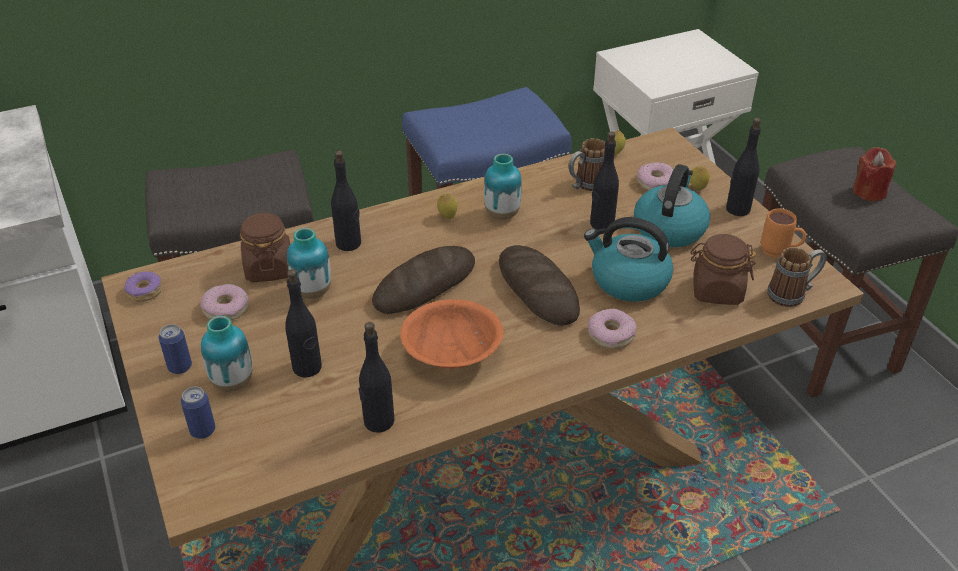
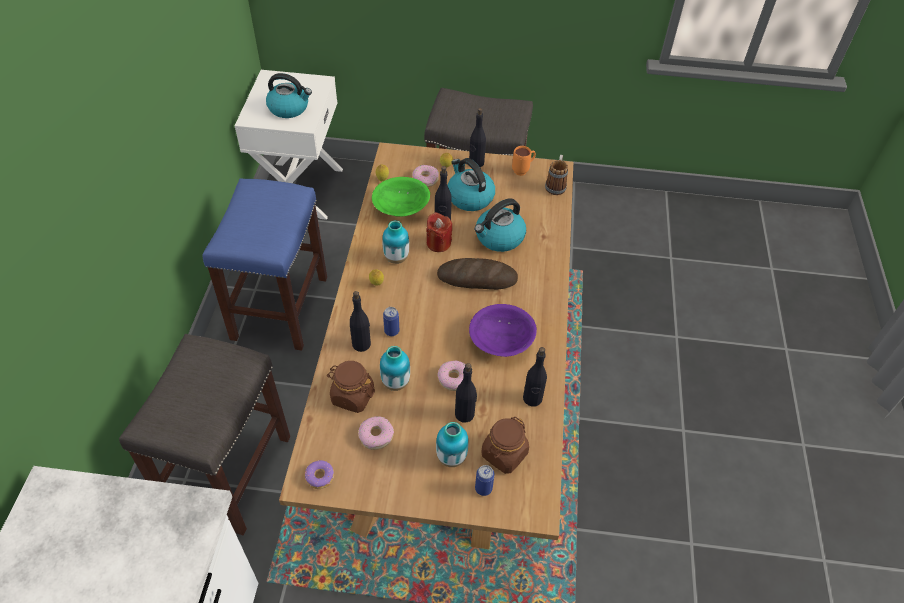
camera: 60 degrees left, 10 degrees up
can [159,324,192,374] -> can moved to [383,307,399,336]
bread [372,246,475,314] -> none
orange bowl [400,299,504,368] -> purple bowl [469,304,537,357]
mug [569,138,605,191] -> green bowl [372,177,430,217]
donut [588,309,636,349] -> donut moved to [437,361,465,391]
brown jar [690,234,756,305] -> brown jar moved to [482,417,529,474]
red candle [853,147,896,201] -> red candle moved to [426,212,452,252]
none -> kettle [266,73,312,118]

